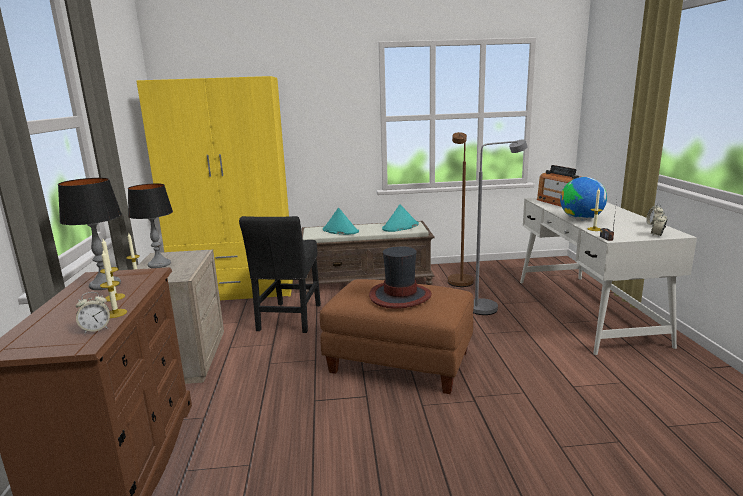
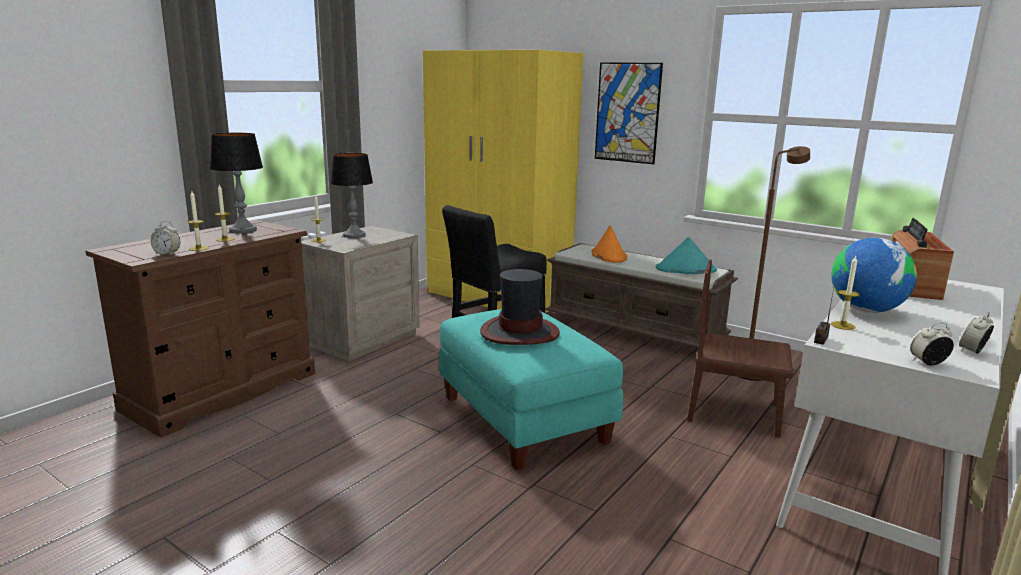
camera: 40 degrees right, 0 degrees up
brown ottoman [320,279,474,394] -> turquoise ottoman [439,309,623,470]
turquoise hat [323,208,359,235] -> orange hat [591,225,628,263]
grey floor lamp [473,139,528,315] -> brown chair [687,260,793,438]
none -> picture [595,62,663,164]

